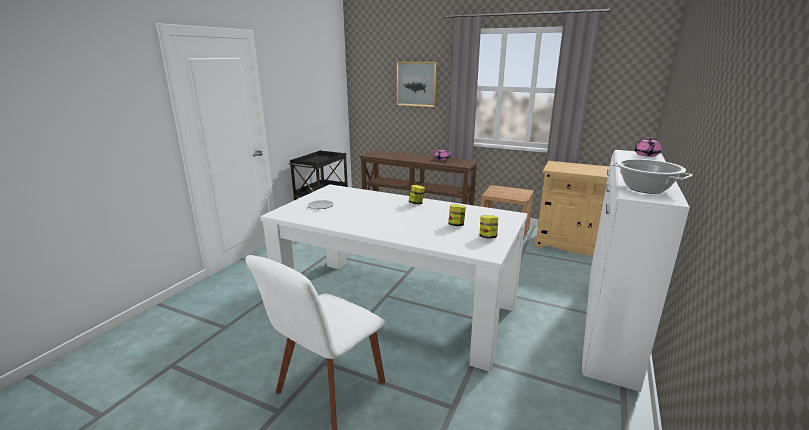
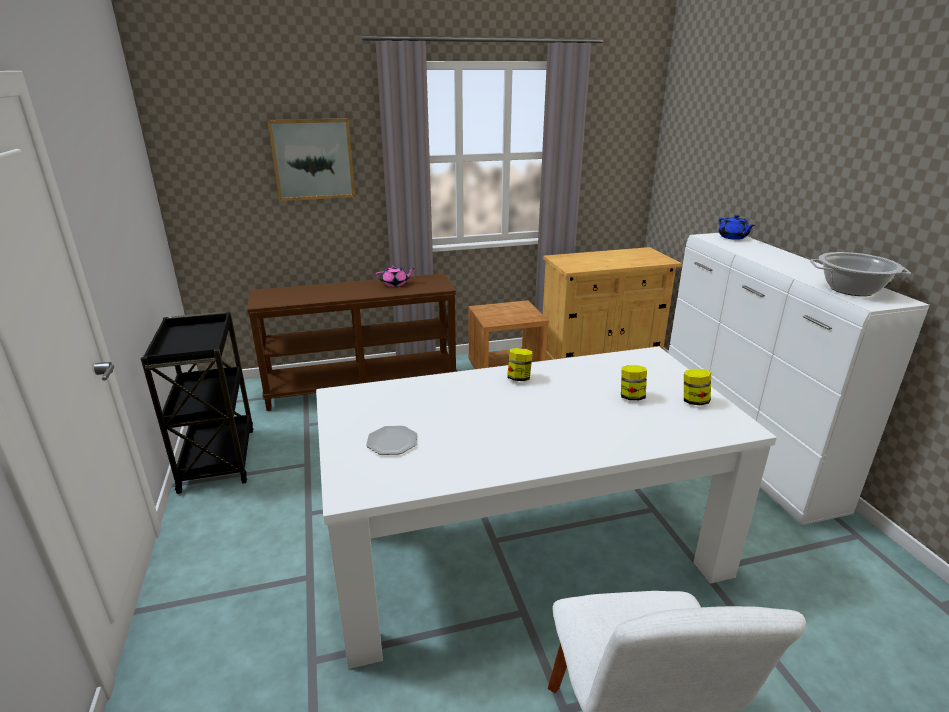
camera: 40 degrees left, 5 degrees up
pink teapot [635,137,661,157] -> blue teapot [718,215,755,240]

